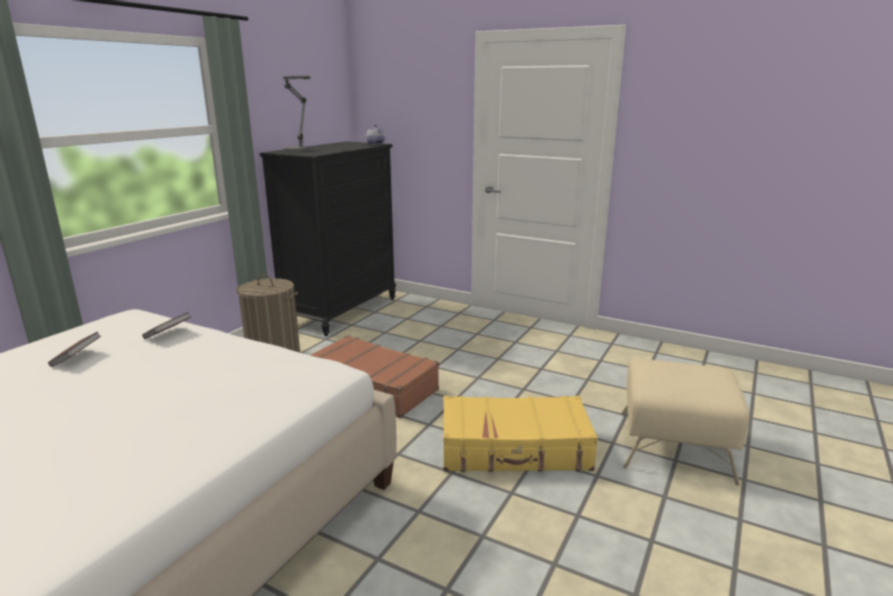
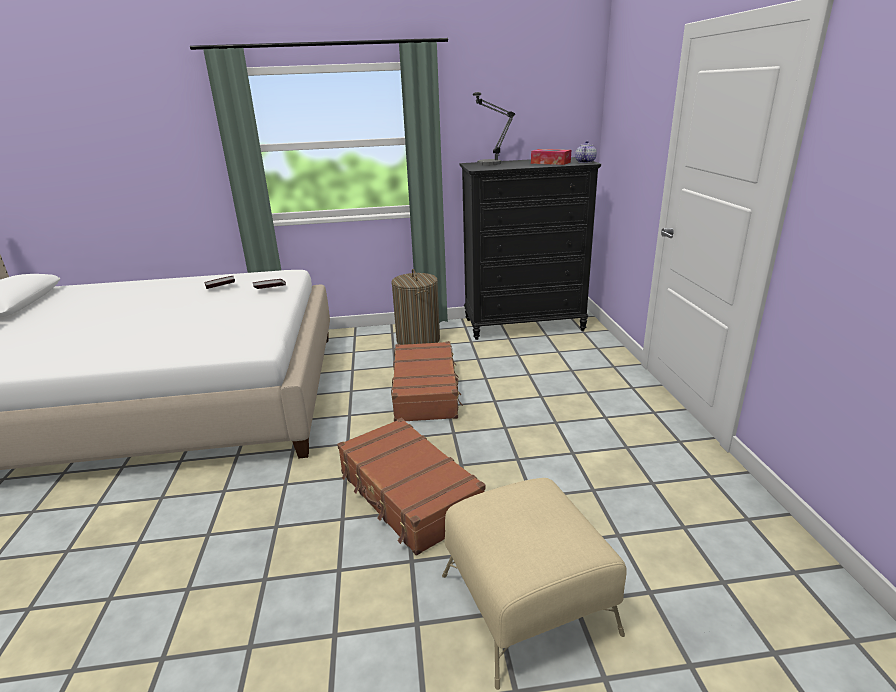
camera: 55 degrees right, 5 degrees up
yellow suitcase [443,396,598,472] -> brown suitcase [337,418,486,556]
none -> tissue box [531,149,571,165]

